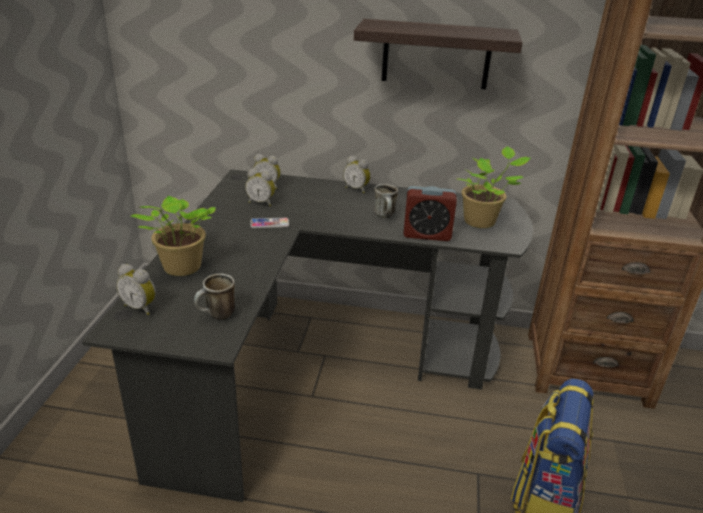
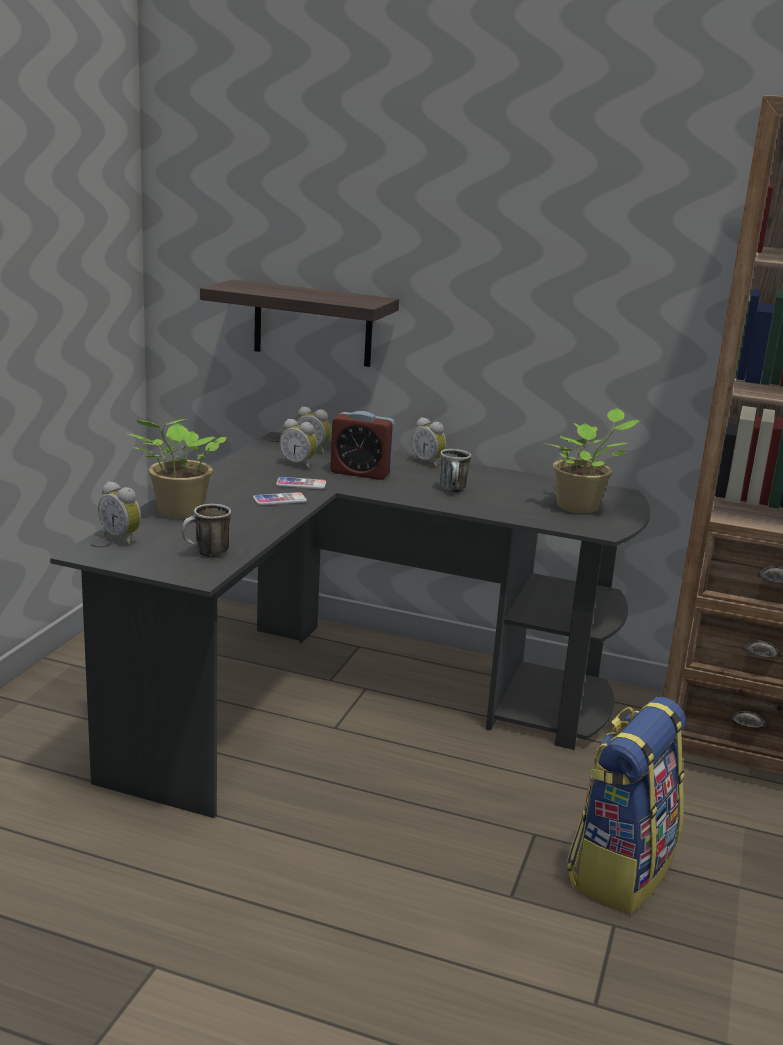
camera: 10 degrees right, 10 degrees down
shelf [354,19,523,89] -> shelf moved to [200,279,399,367]
alarm clock [403,186,457,241] -> alarm clock moved to [330,411,395,480]
none -> phone [253,492,307,505]

